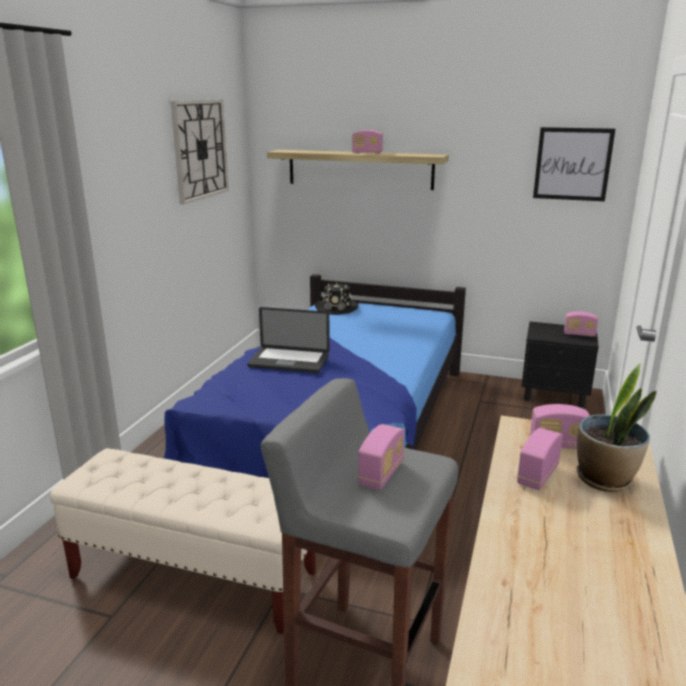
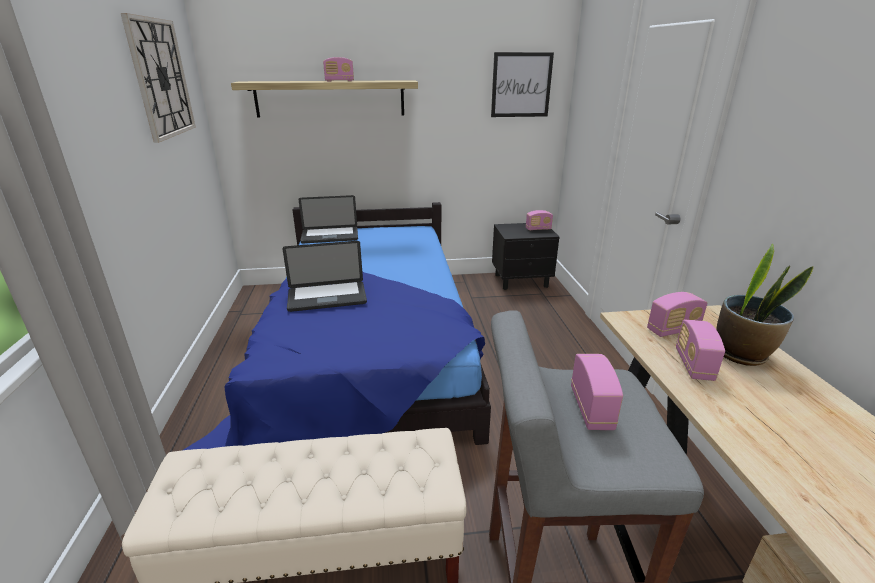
camera: 25 degrees left, 5 degrees up
black hat [315,283,359,315] -> laptop [299,195,358,243]

